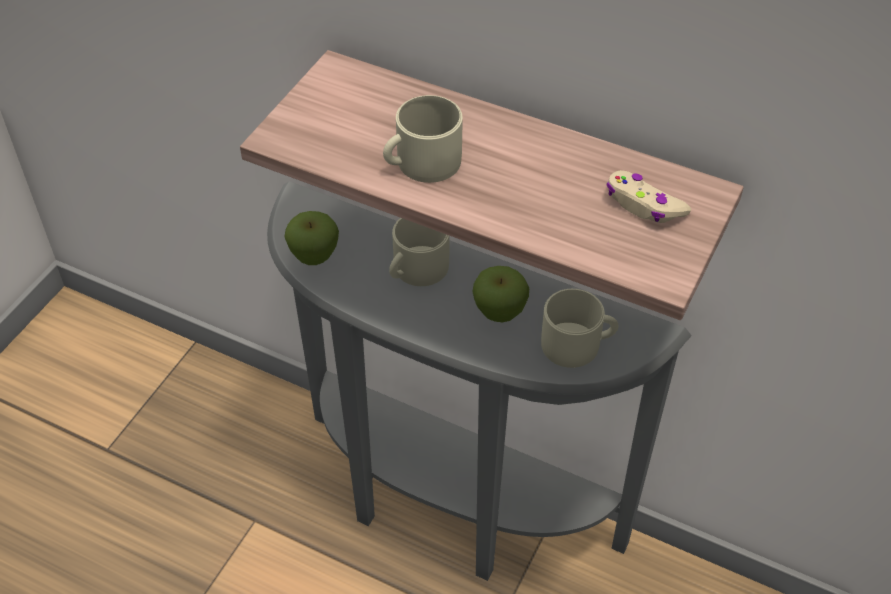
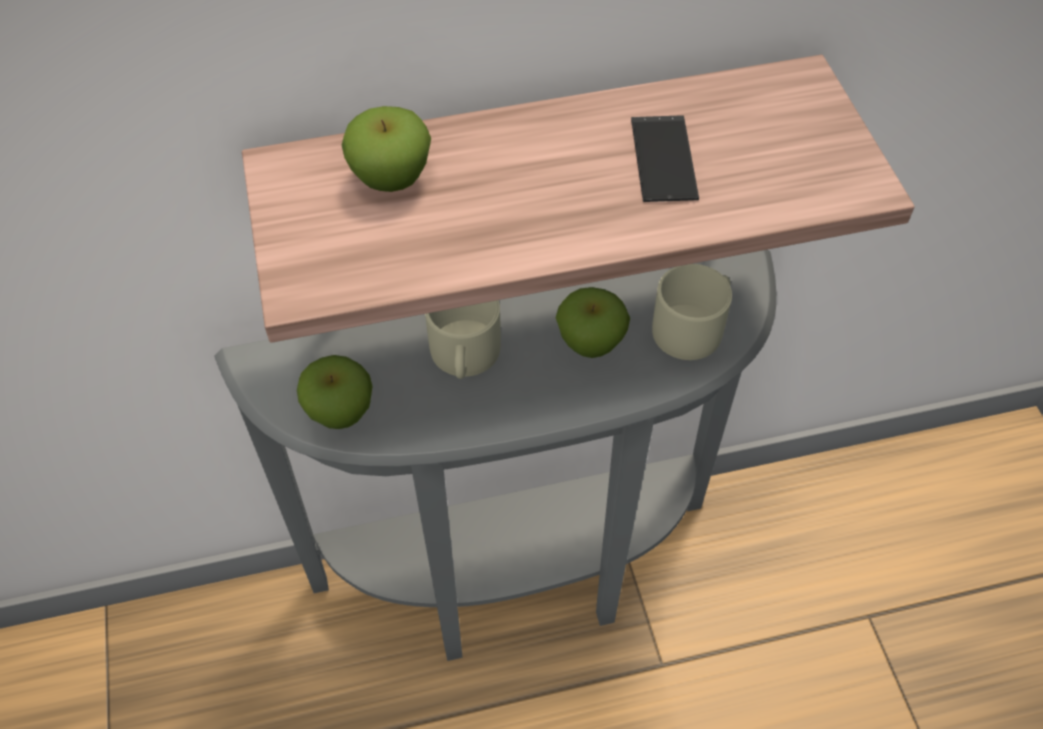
camera: 40 degrees left, 5 degrees up
beige mug [383,95,463,183] -> none
beige game controller [606,170,691,223] -> none
none -> apple [342,106,431,192]
none -> phone [631,115,699,202]

